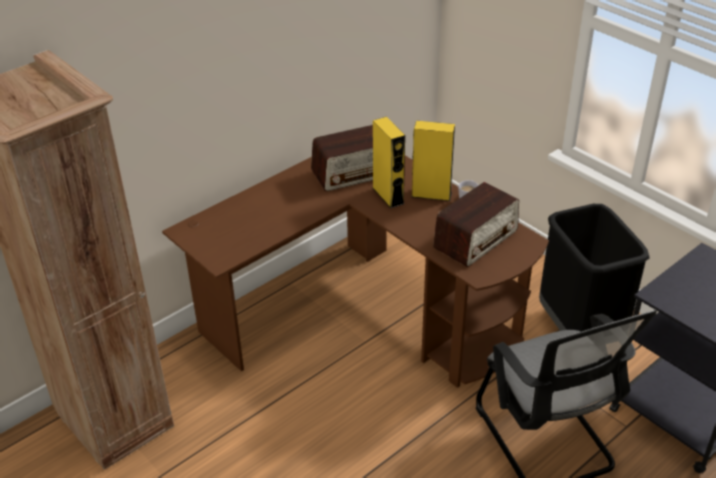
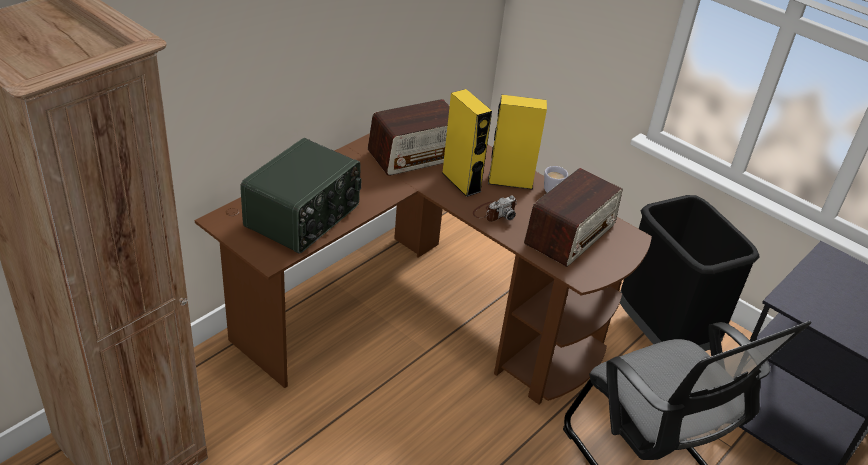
camera: 10 degrees left, 0 degrees up
none -> radio [240,138,362,254]
none -> camera [473,195,517,222]

